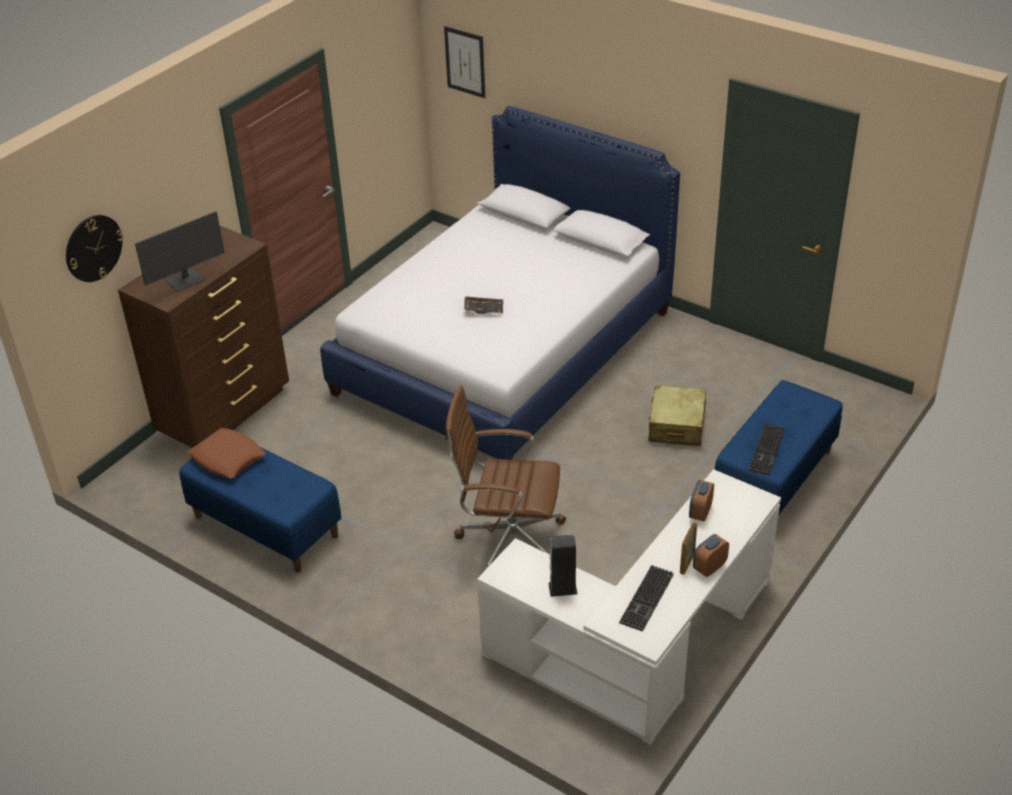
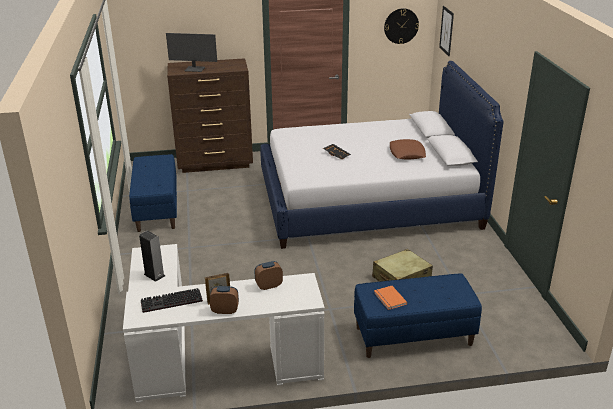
camera: 45 degrees right, 10 degrees down
wall clock [66,215,123,282] -> wall clock moved to [384,8,419,44]
brown pillow [188,428,266,478] -> brown pillow moved to [390,139,426,159]
brown office chair [446,385,566,568] -> none
keyboard [749,424,785,475] -> orange book [374,286,407,310]

